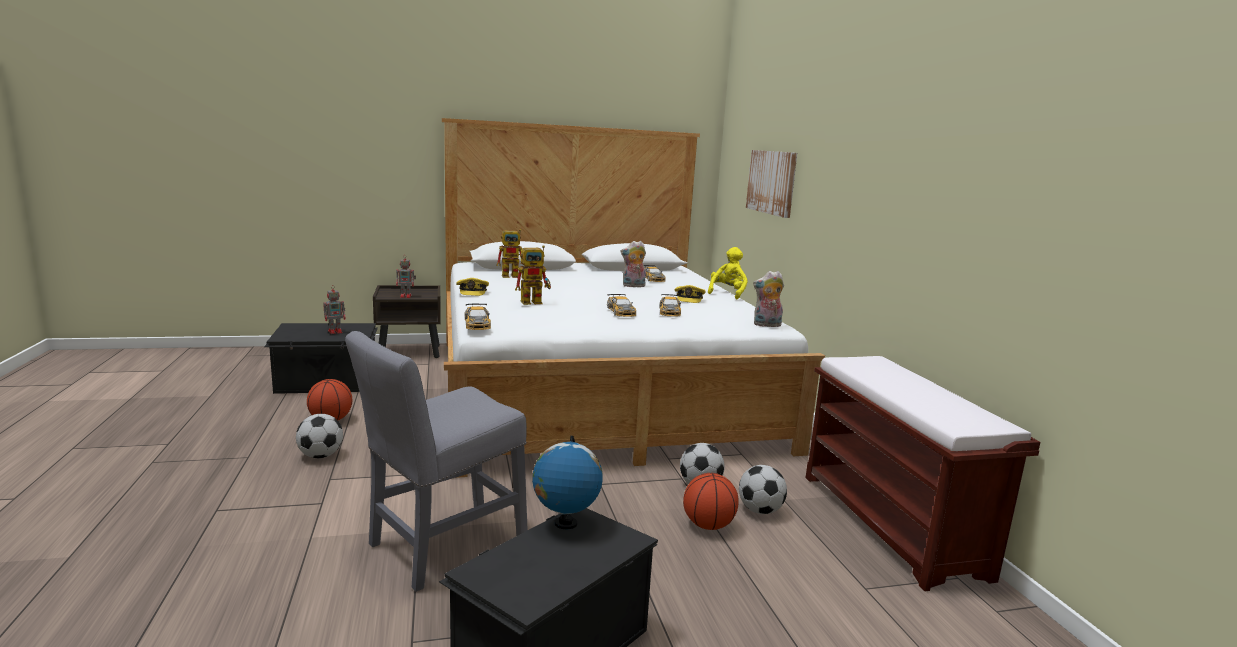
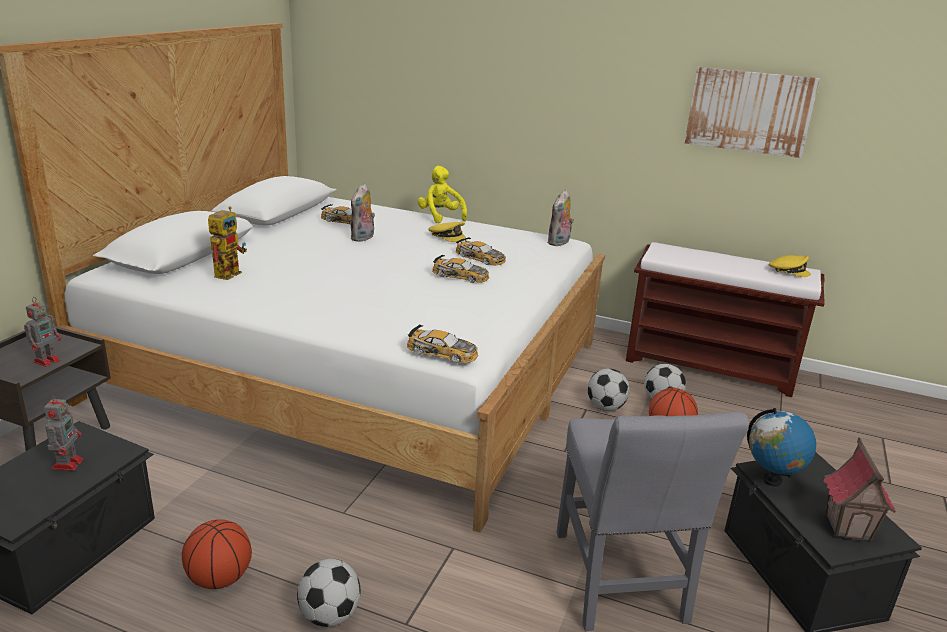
camera: 55 degrees left, 10 degrees up
yellow cap [457,278,489,296] -> yellow cap moved to [769,255,811,277]
toy robot [515,246,551,305] -> none
picture [746,150,797,218] -> picture moved to [685,67,820,158]
none -> toy house [823,437,896,541]

